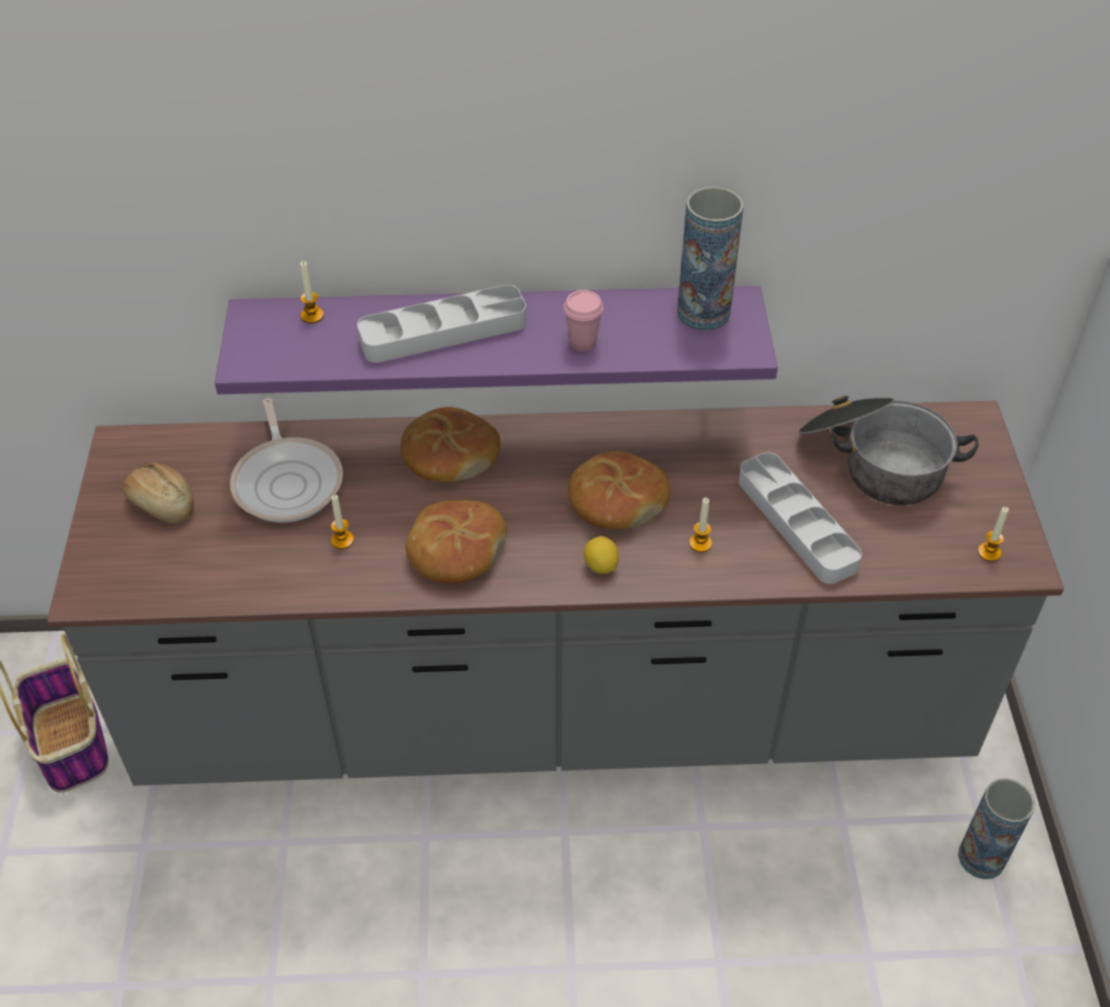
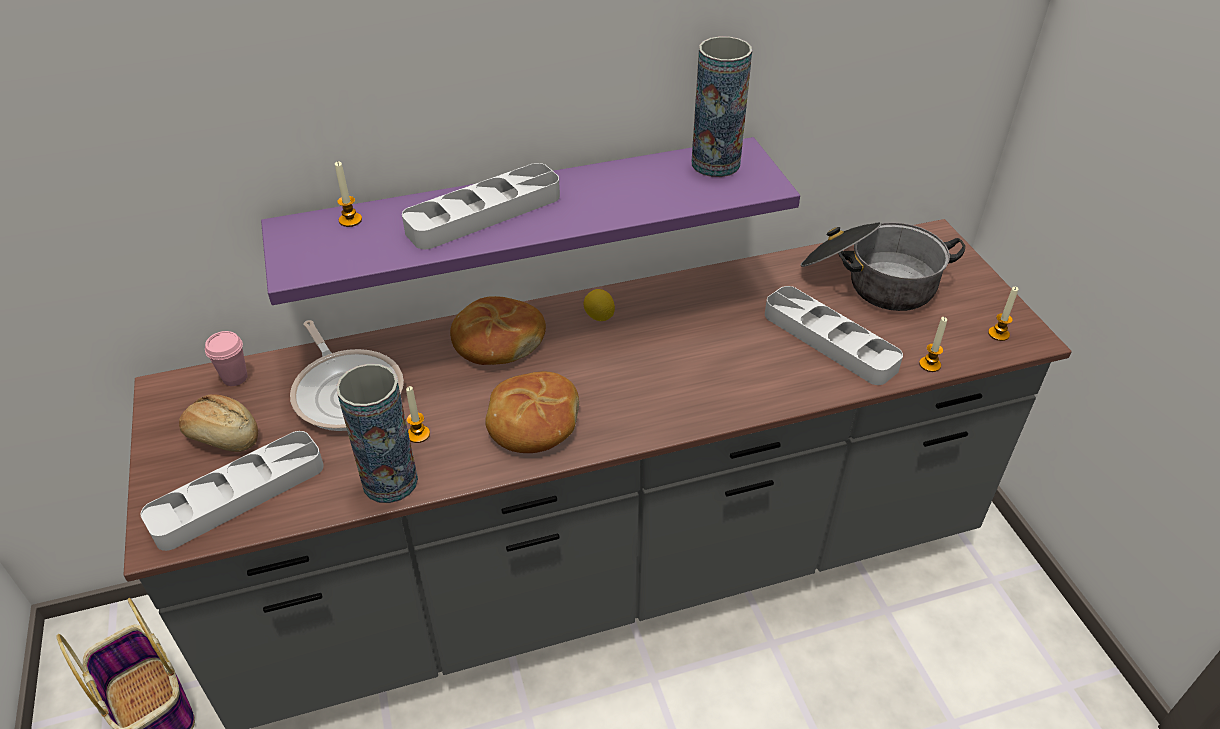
camera: 15 degrees left, 5 degrees down
pink cup [564,290,603,351] -> pink cup moved to [205,331,248,386]
bread [568,451,671,529] -> none
lemon [584,536,619,574] -> lemon moved to [584,289,615,321]
candle [689,497,712,552] -> candle moved to [919,317,947,372]
vase [958,779,1035,879] -> vase moved to [336,364,418,503]
none -> grey tray [141,431,324,551]

